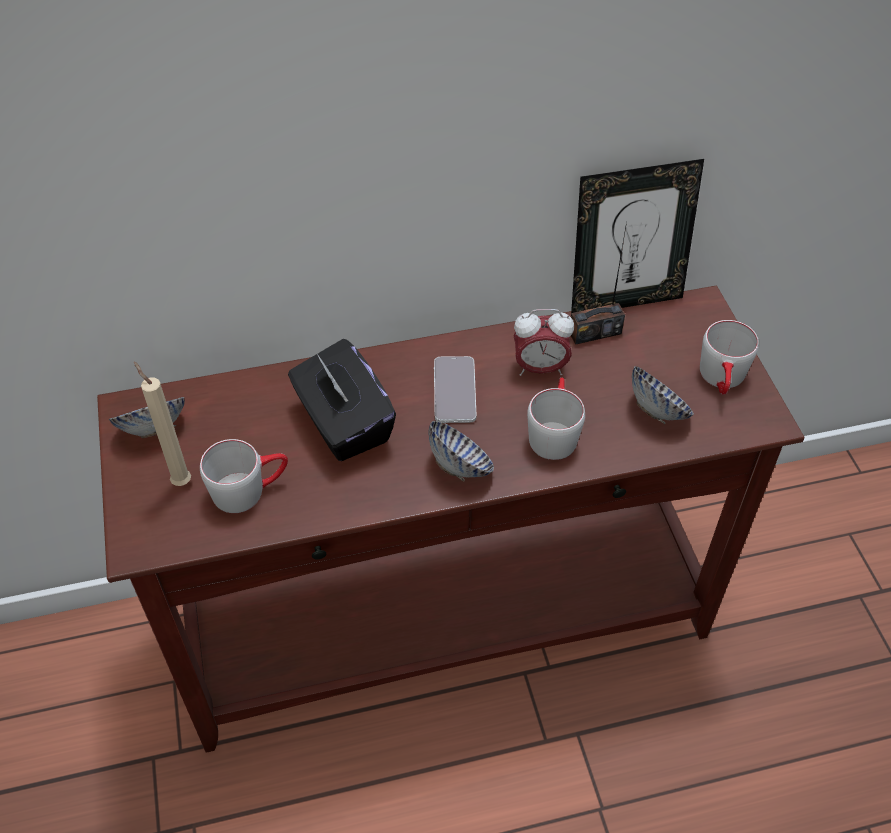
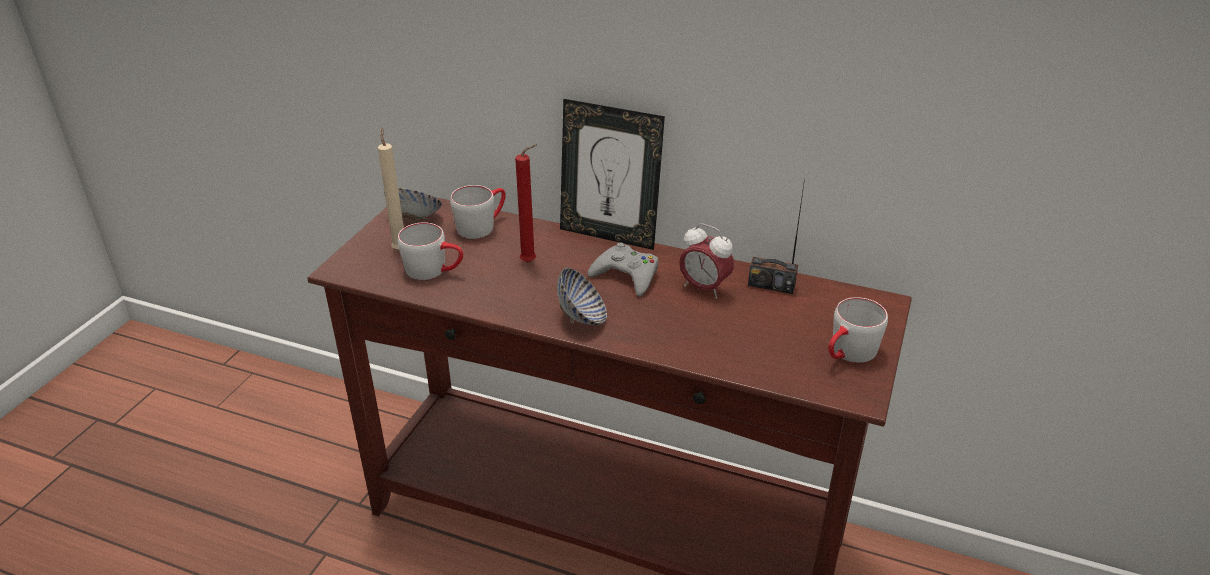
camera: 35 degrees right, 15 degrees down
black tissue box [288,339,396,461] -> red candle [515,144,536,263]
phone [434,356,476,423] -> grey game controller [588,243,658,297]
grey mug [527,378,585,460] -> grey mug moved to [450,185,506,239]
picture frame [571,159,704,314] -> picture frame moved to [560,99,665,250]
bowl [632,366,694,424] -> none

